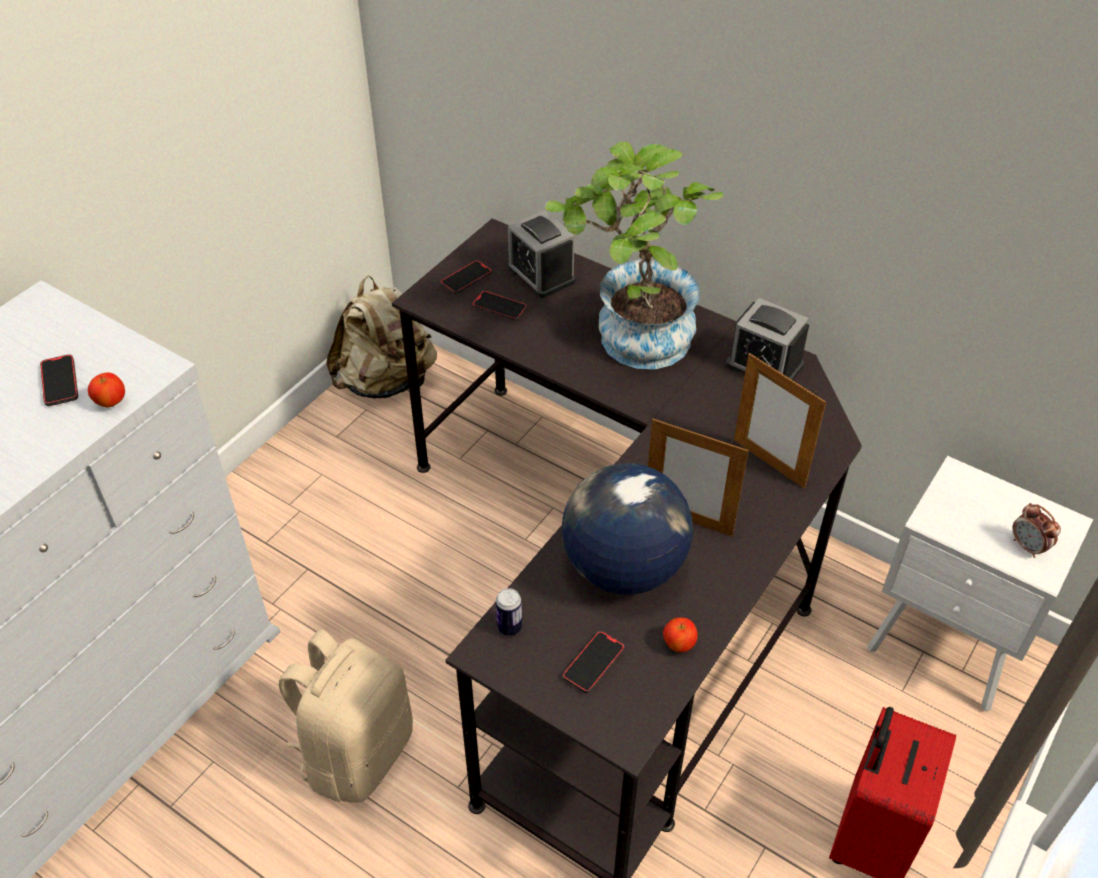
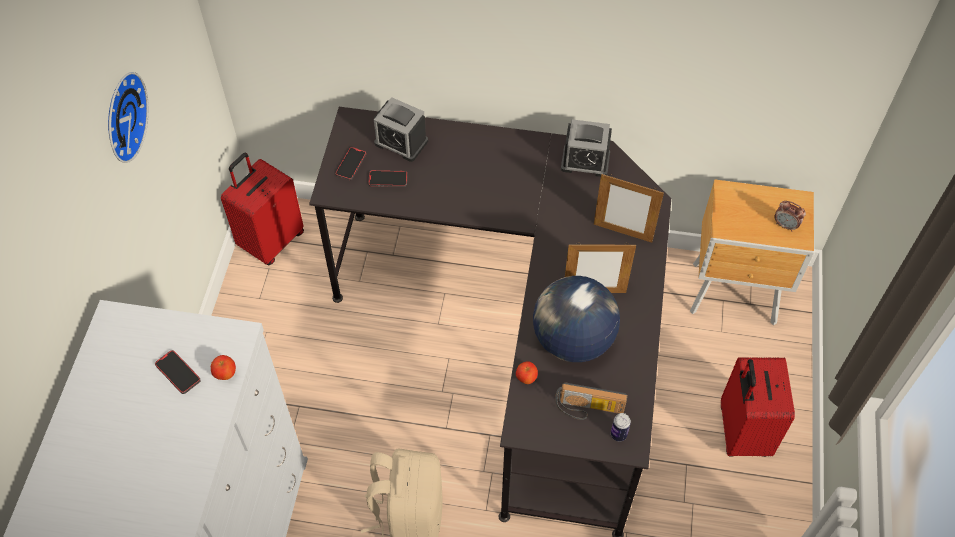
camera: 25 degrees left, 10 degrees up
beige backpack [326,276,437,398] -> red suitcase [221,153,304,265]
can [496,588,522,636] -> can moved to [611,413,631,442]
potted plant [545,141,724,369] -> none
phone [563,631,624,693] -> radio [555,382,627,420]
apple [663,617,698,652] -> apple moved to [516,361,538,384]
white nightstand [867,456,1093,711] -> brown nightstand [690,179,814,325]
none -> wall clock [108,72,149,163]

